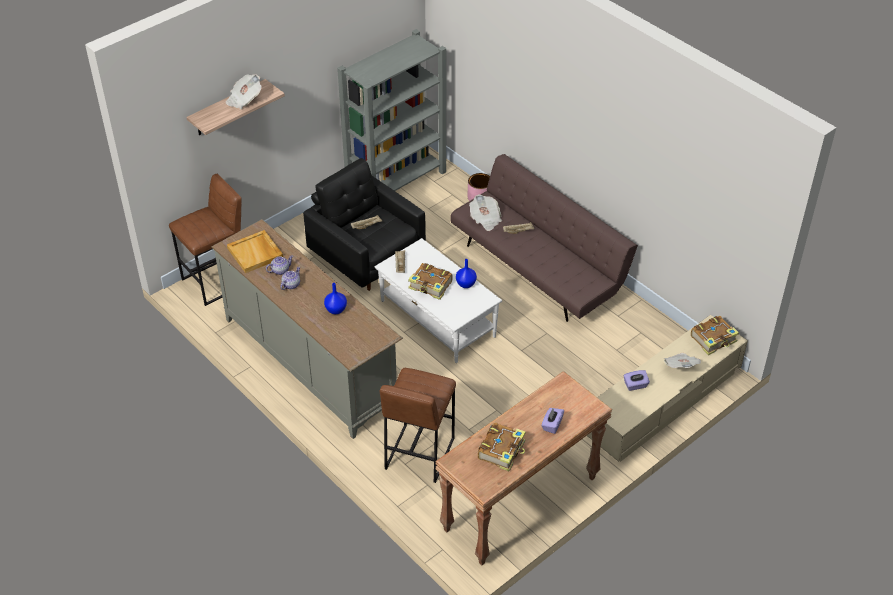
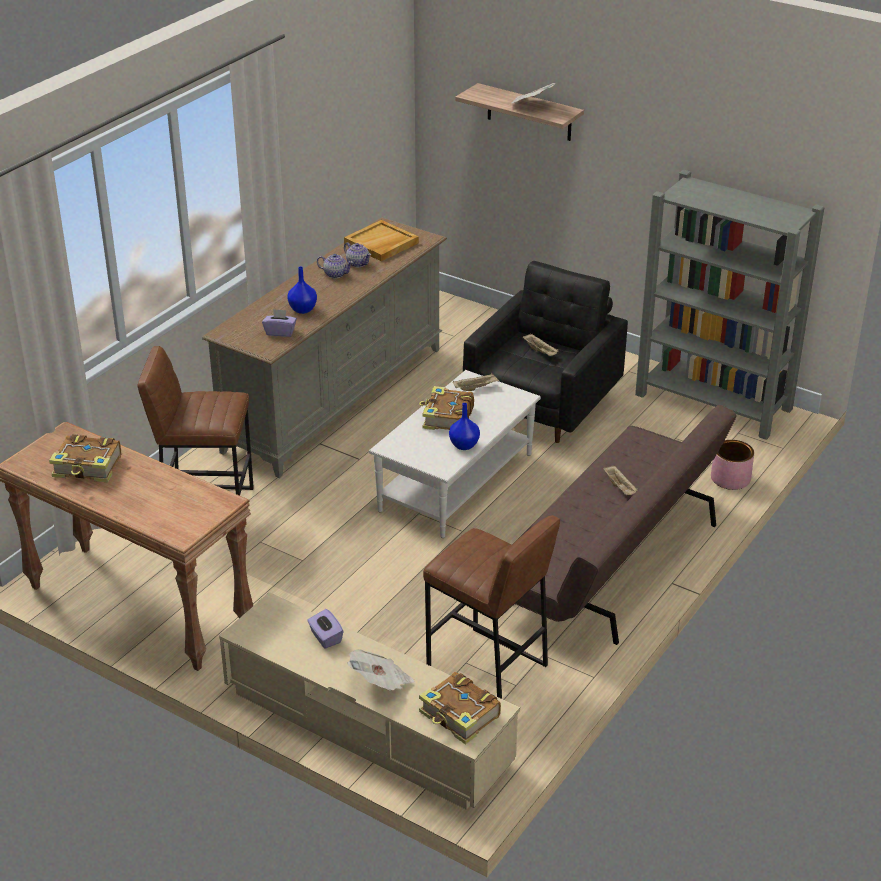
camera: 75 degrees right, 10 degrees down
brown stool [169,174,242,306] -> brown stool moved to [423,515,560,699]
newspaper [469,194,502,231] -> none
purple tissue box [541,408,564,434] -> purple tissue box moved to [262,309,297,337]

